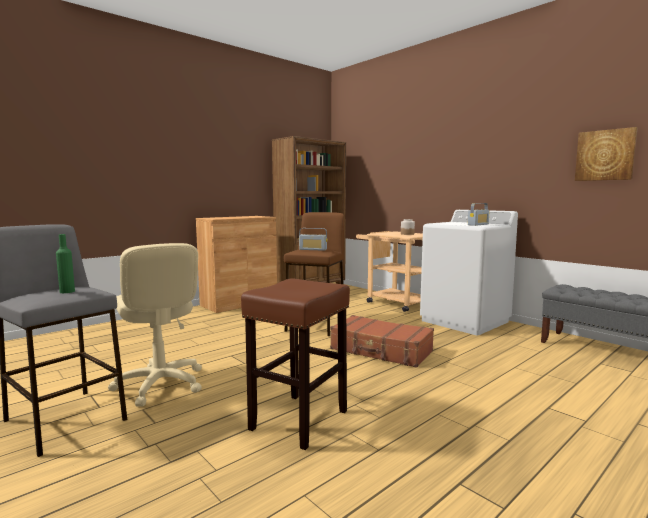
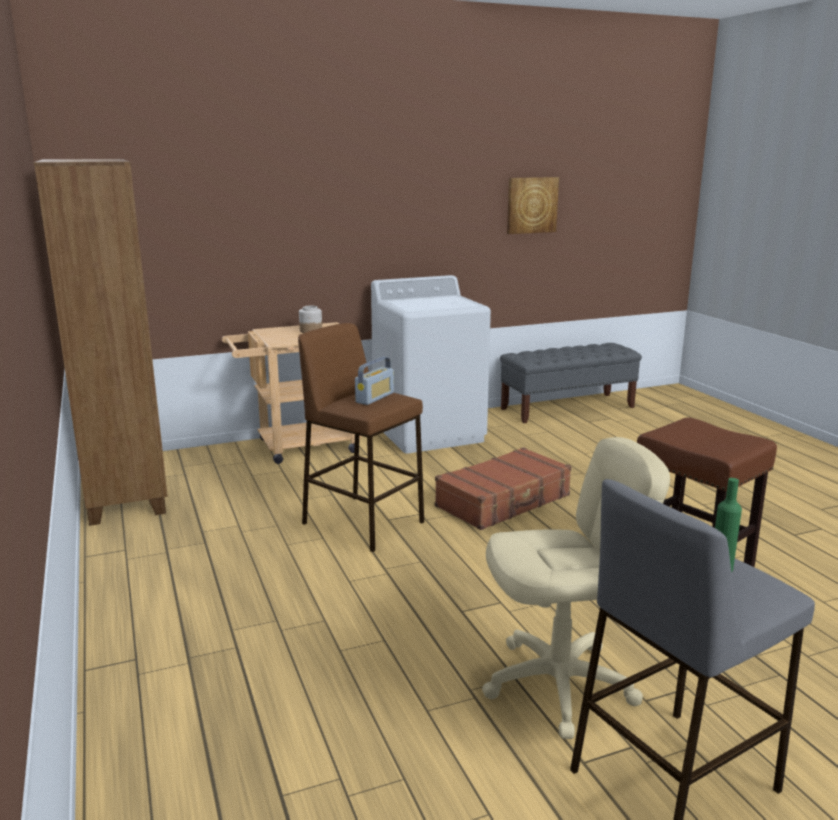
camera: 70 degrees left, 10 degrees up
brown cabinet [196,216,277,313] -> none
radio [468,203,490,226] -> none

